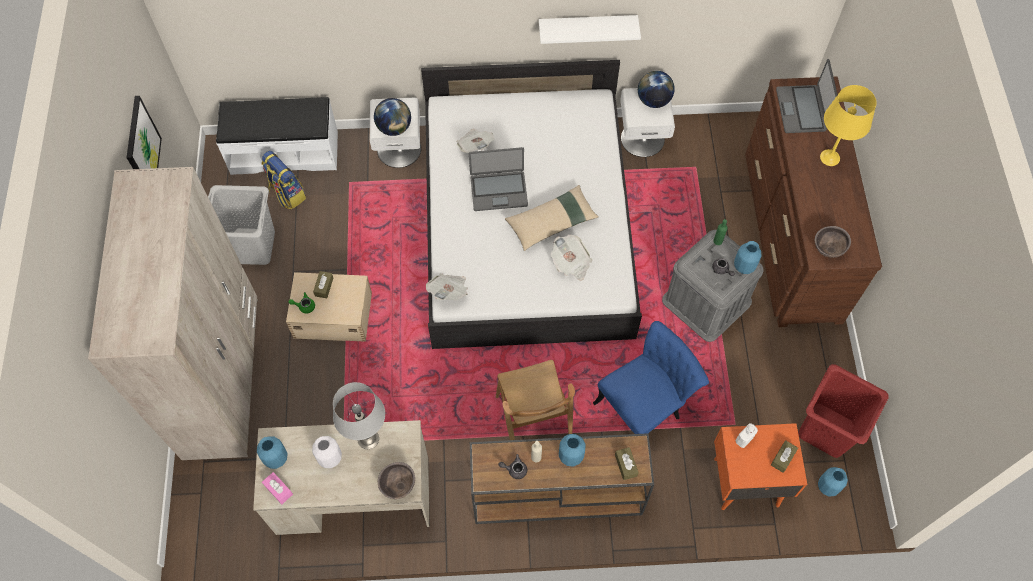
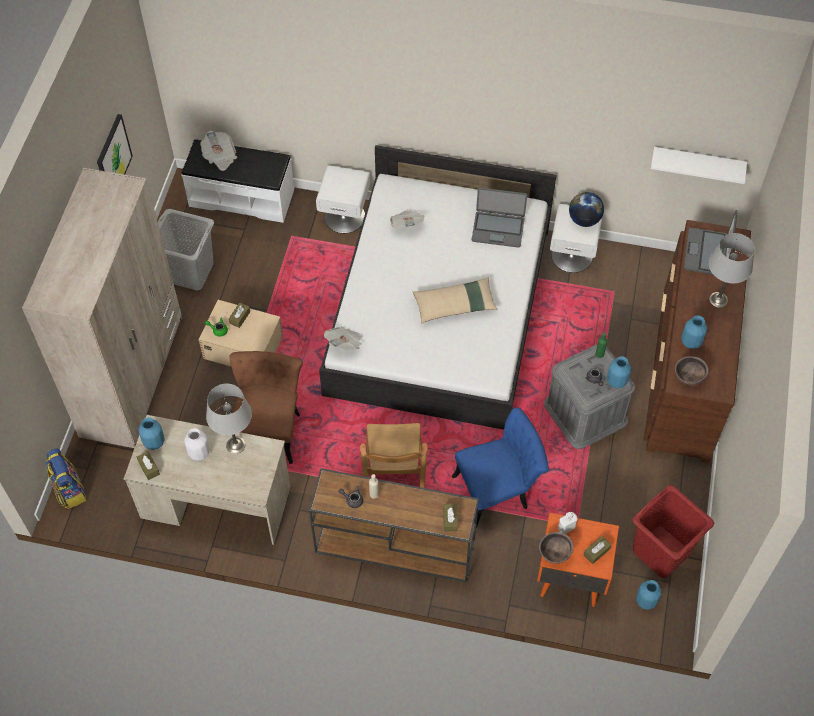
camera: 15 degrees right, 5 degrees down
backpack [261,151,306,210] -> backpack moved to [46,448,86,509]
pink tissue box [262,472,293,505] -> brown tissue box [137,451,160,480]
globe [374,98,411,136] -> none
brown bowl [378,462,415,499] -> brown bowl moved to [539,532,573,564]
laptop [469,147,528,211] -> laptop moved to [472,188,527,248]
white shelf [539,15,641,44] -> white shelf moved to [651,147,747,184]
newspaper [551,235,592,281] -> newspaper moved to [200,131,237,171]
blue vase [559,434,585,466] -> blue vase moved to [681,315,707,349]
yellow table lamp [820,85,877,166] -> grey table lamp [709,233,755,308]
none -> brown chair [229,351,303,464]

